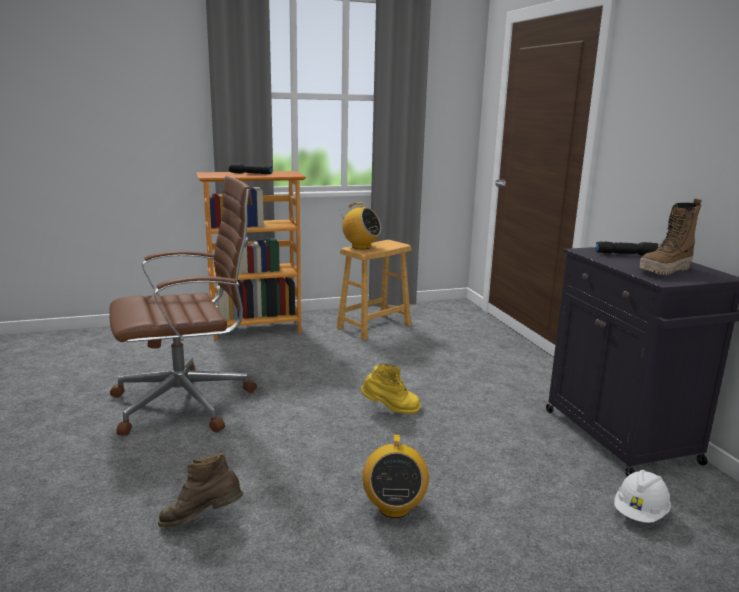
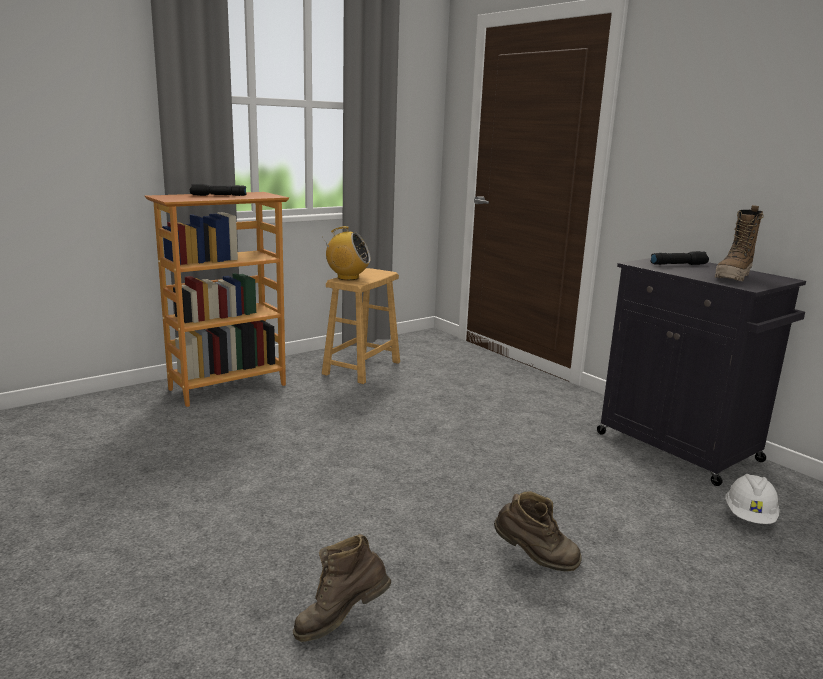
camera: 20 degrees left, 0 degrees up
brown office chair [109,176,257,436] -> none
yellow boot [361,363,421,414] -> none
radio [362,435,429,518] -> brown boot [494,491,582,571]

